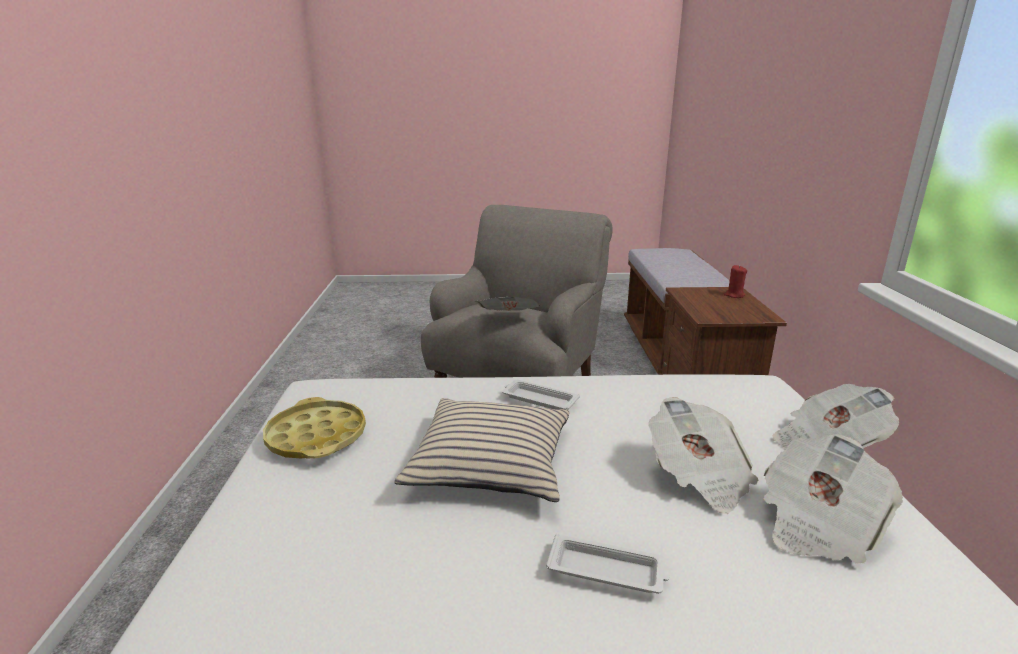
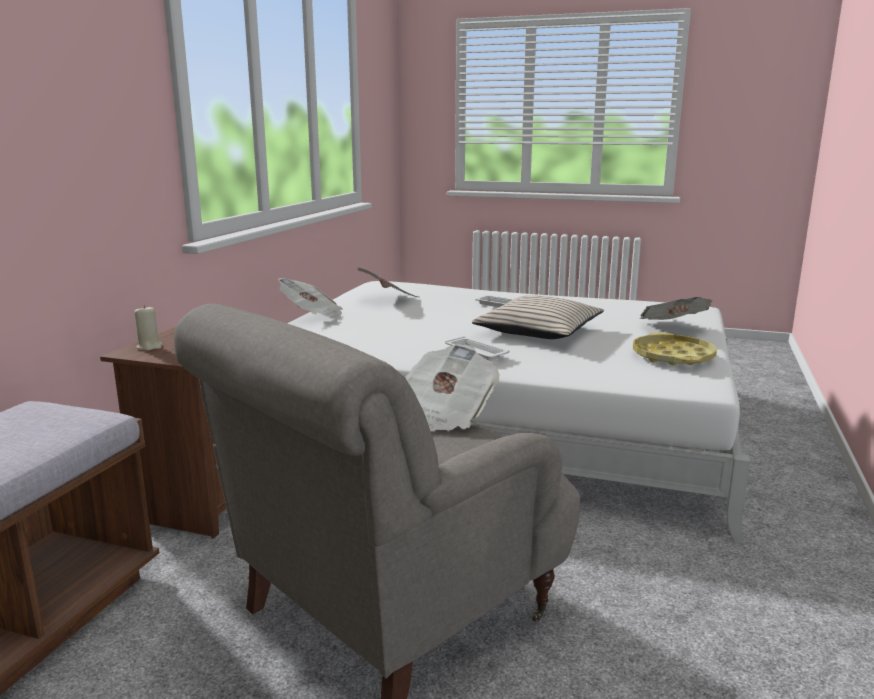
camera: 160 degrees left, 5 degrees down
newspaper [648,397,758,514] -> newspaper moved to [640,297,712,320]
red candle [724,265,747,298] -> beige candle [134,305,162,351]

